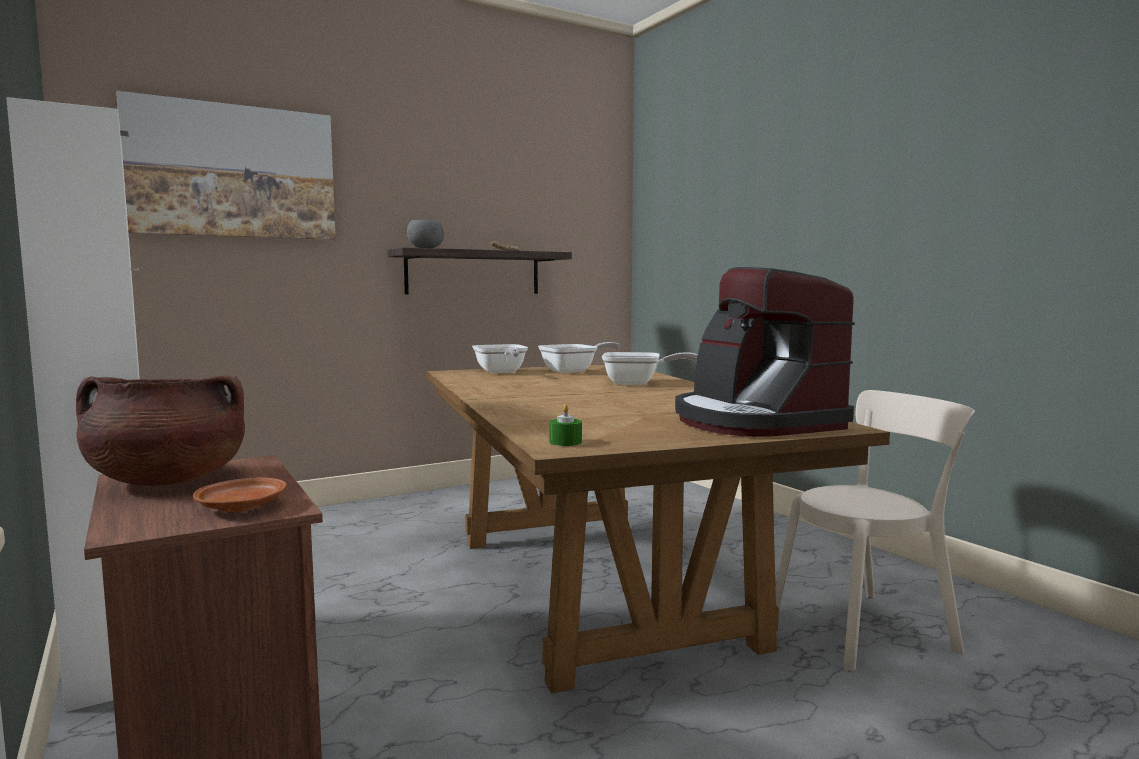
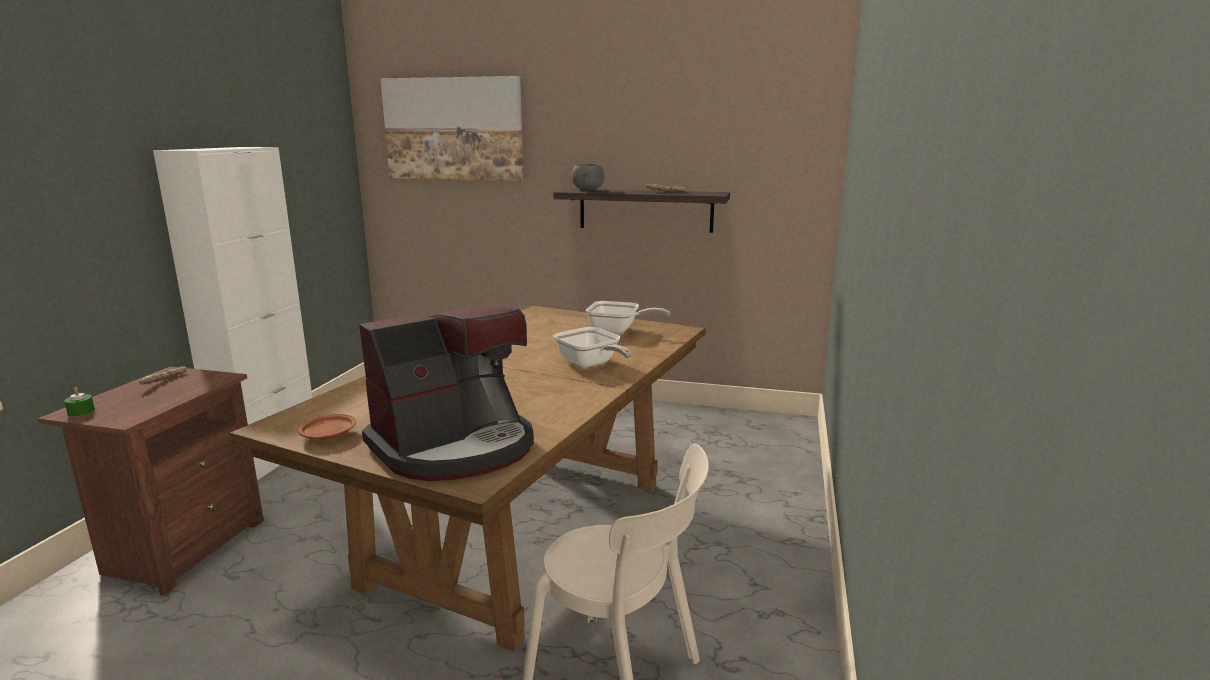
camera: 45 degrees right, 10 degrees up
brown cooking pot [76,375,245,486] -> bread [139,367,187,385]
brown plate [193,477,287,512] -> brown plate moved to [298,414,356,440]
frying pan [472,344,528,373] -> none
green candle [549,404,582,446] -> green candle moved to [64,387,95,416]
coffee machine [675,267,855,437] -> coffee machine turned 150 degrees counterclockwise [359,305,534,481]

